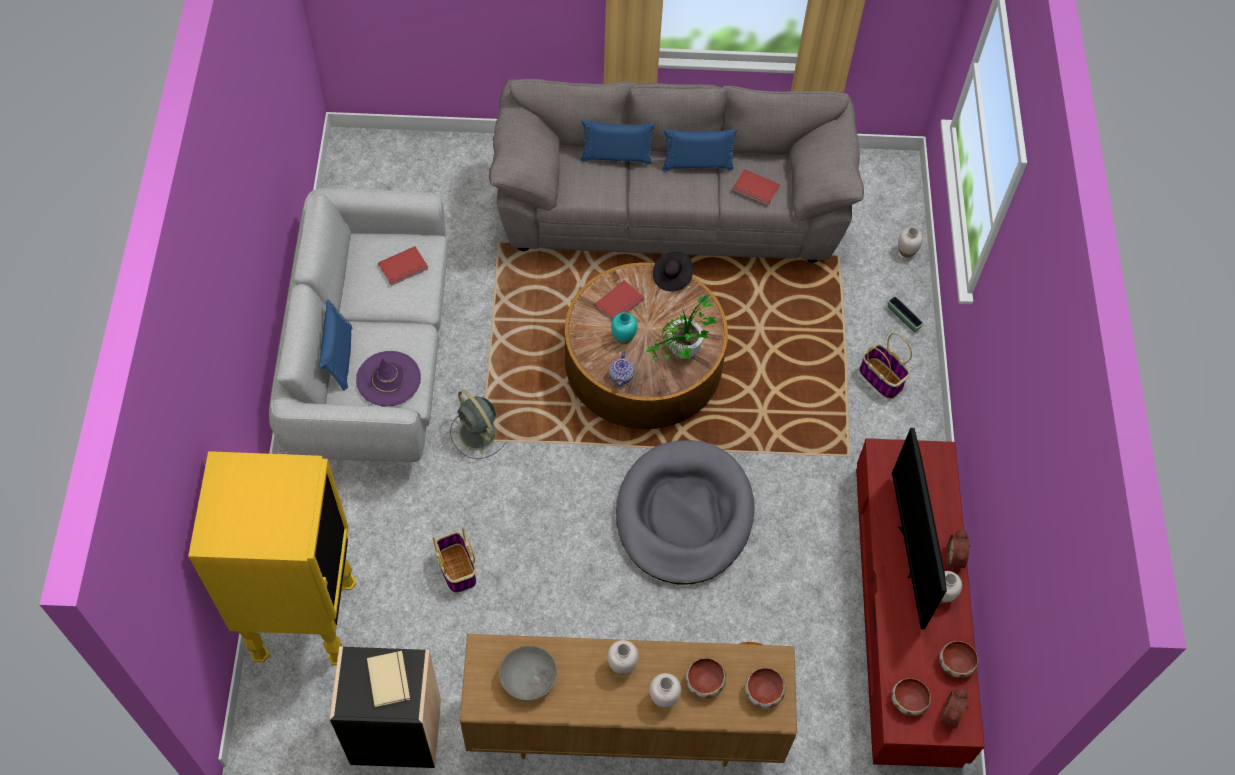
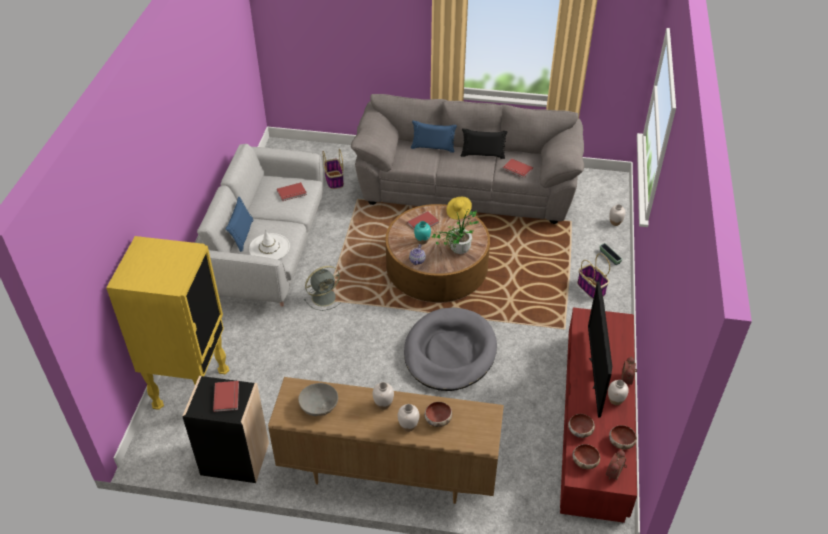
camera: 10 degrees right, 15 degrees down
purple hat [356,351,421,407] -> white hat [249,229,290,260]
beige book [367,651,410,707] -> red book [213,381,239,412]
basket [433,528,476,593] -> basket moved to [323,149,344,189]
grey fan [450,390,507,459] -> grey fan turned 90 degrees counterclockwise [304,266,341,311]
black hat [653,252,693,292] -> yellow hat [446,197,472,220]
blue pillow [662,129,737,172] -> black pillow [461,128,508,159]
bowl [745,668,786,708] -> bowl moved to [568,414,595,438]

